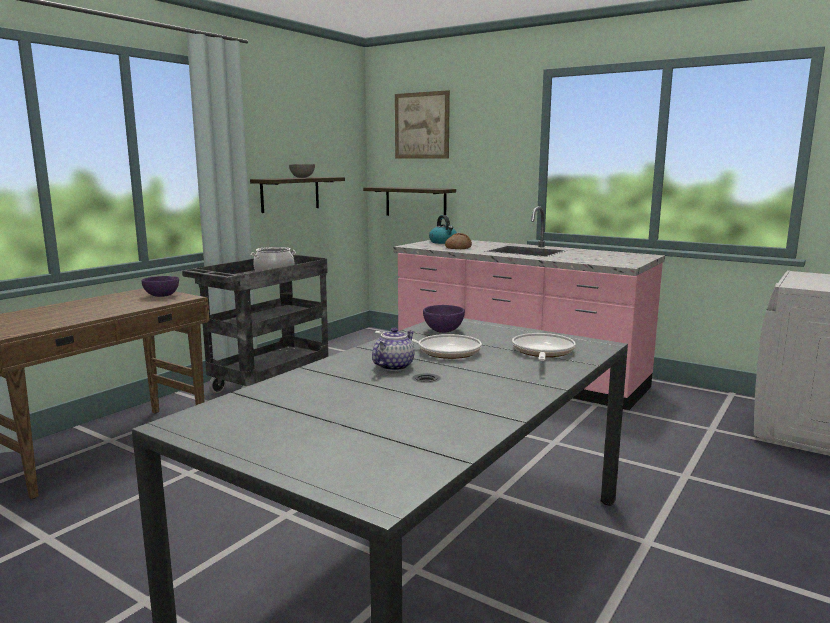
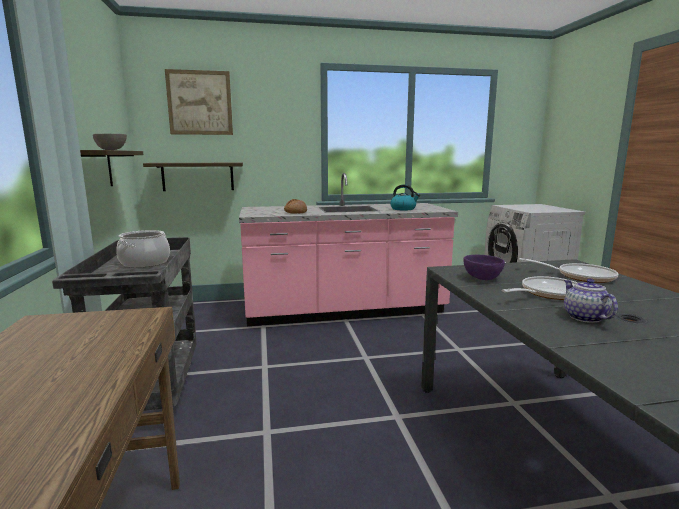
camera: 45 degrees left, 0 degrees up
purple bowl [142,276,179,297] -> none
kettle [429,215,457,244] -> kettle moved to [390,184,420,210]
frying pan [512,333,576,361] -> frying pan turned 150 degrees clockwise [519,258,618,283]

